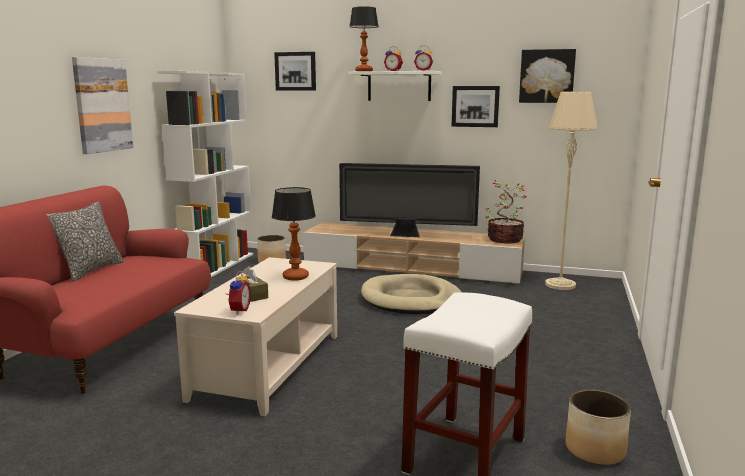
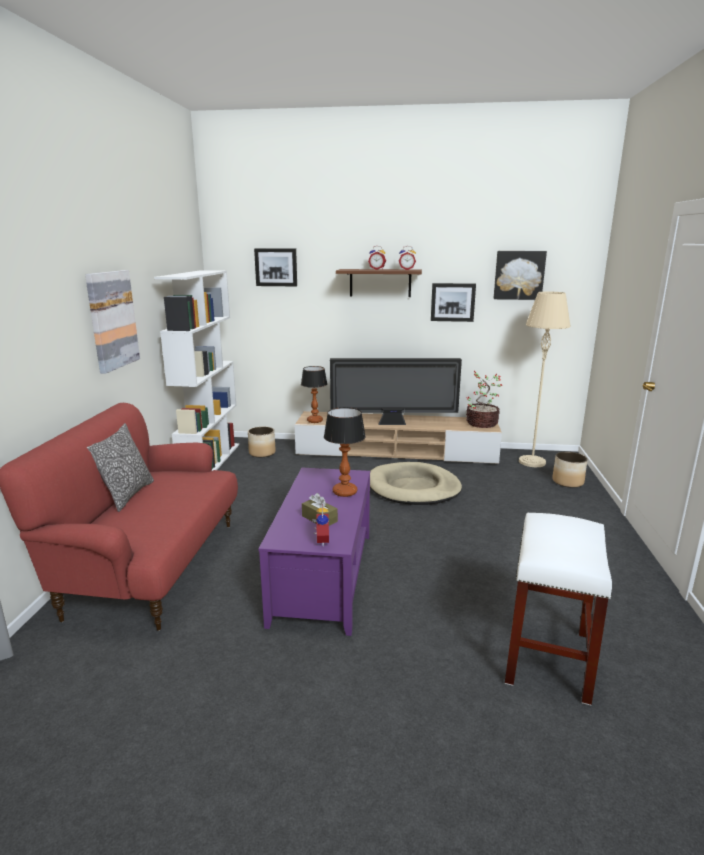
camera: 10 degrees left, 5 degrees up
beige coffee table [174,257,337,416] -> purple coffee table [259,468,370,636]
white shelf [348,71,442,101] -> brown shelf [336,269,422,297]
table lamp [349,6,379,71] -> table lamp moved to [301,366,327,423]
planter [566,389,631,465] -> planter moved to [552,452,588,488]

